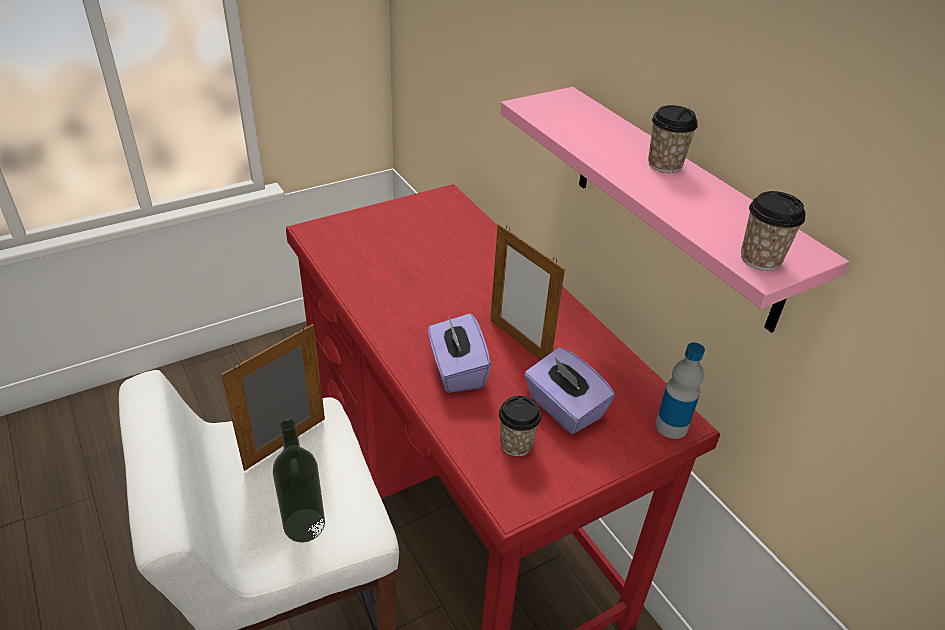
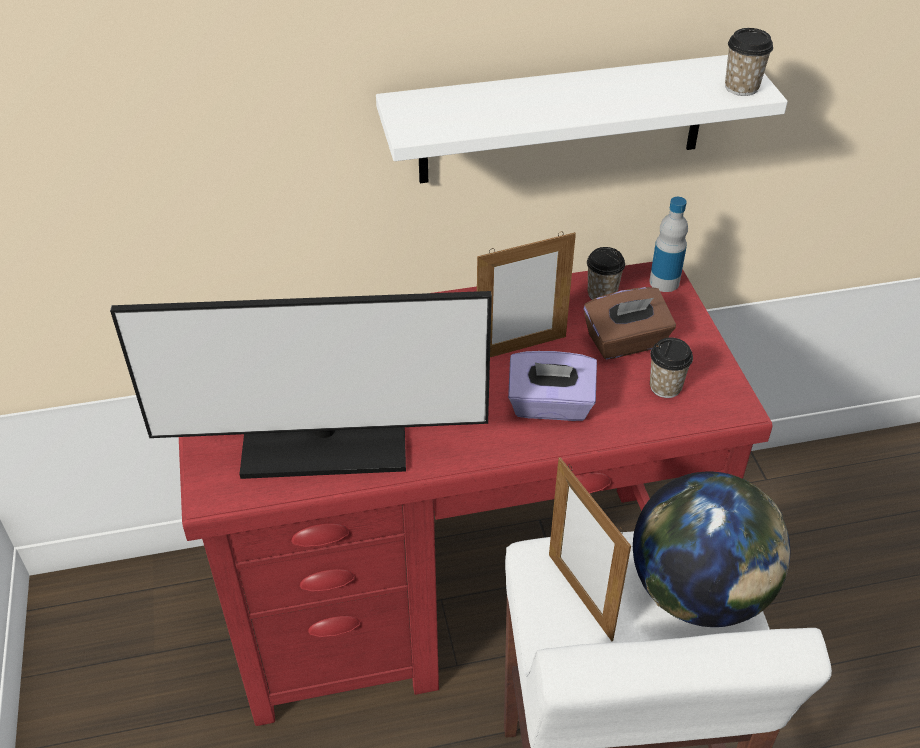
camera: 70 degrees left, 5 degrees up
bottle [273,419,325,542] -> globe [633,472,790,627]
pink shelf [500,87,849,333] -> white shelf [376,55,788,183]
purple tissue box [524,347,615,434] -> brown tissue box [584,287,676,360]
cup [648,105,698,173] -> cup moved to [587,247,625,300]
none -> monitor [110,291,492,479]

